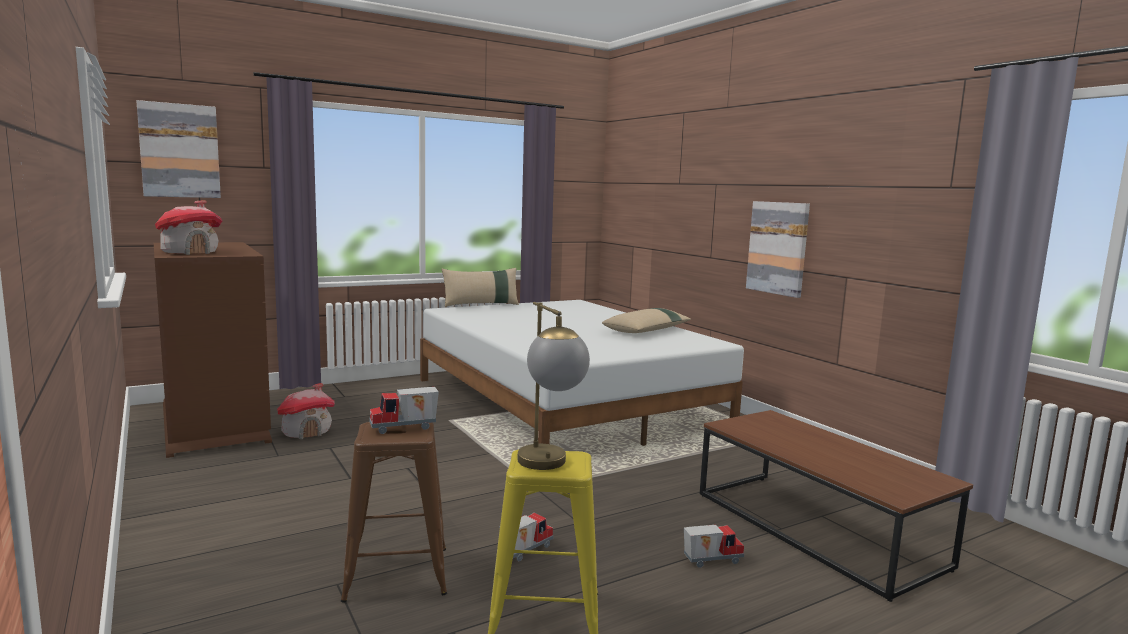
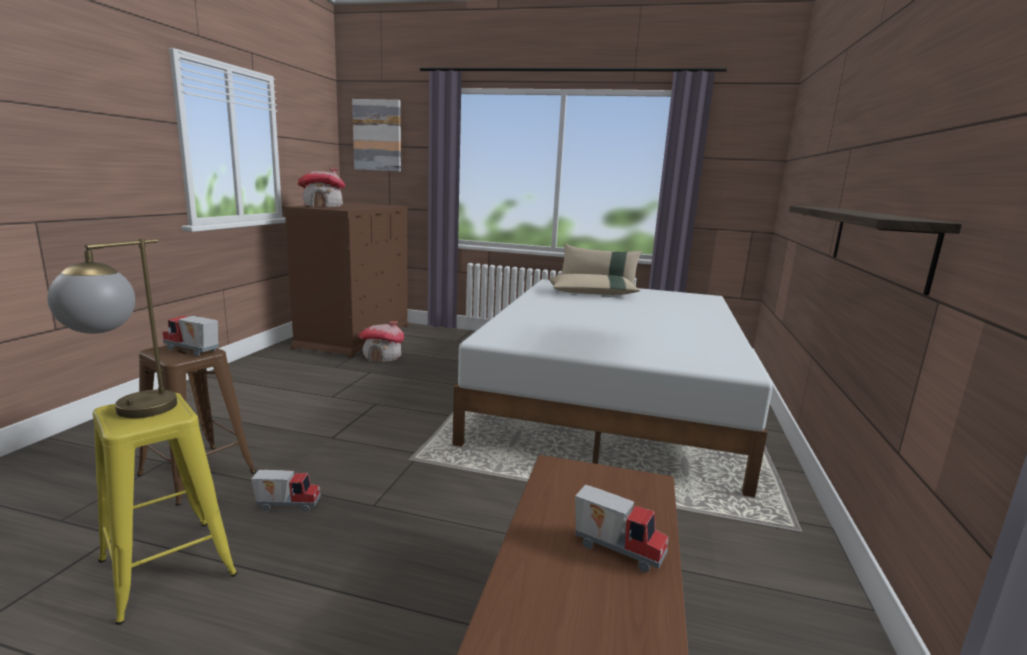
camera: 45 degrees right, 5 degrees up
beige pillow [602,308,691,333] -> beige pillow moved to [549,274,640,295]
toy truck [684,525,744,568] -> toy truck moved to [575,485,669,572]
picture [746,201,810,298] -> shelf [789,206,962,295]

